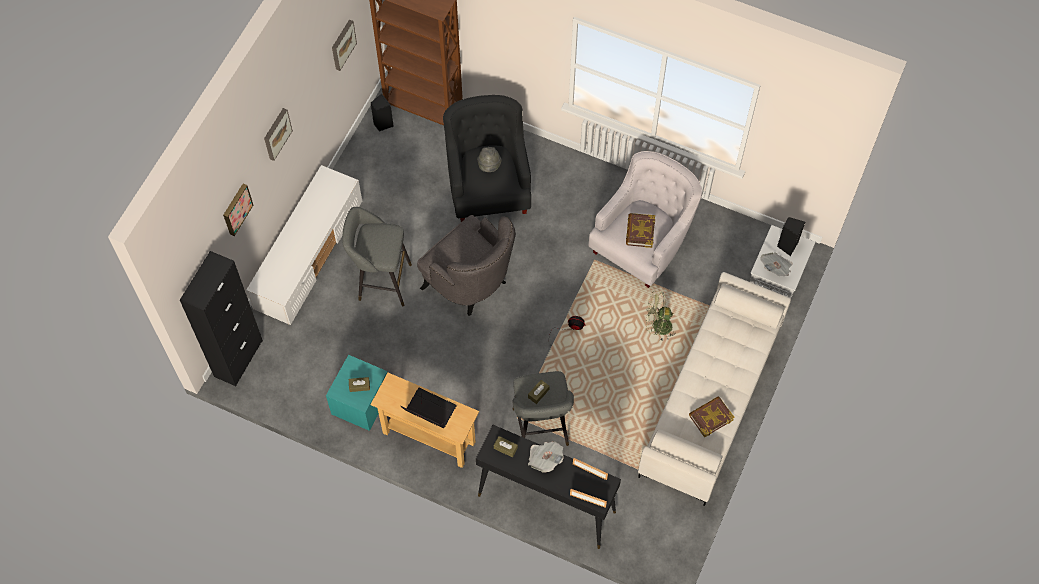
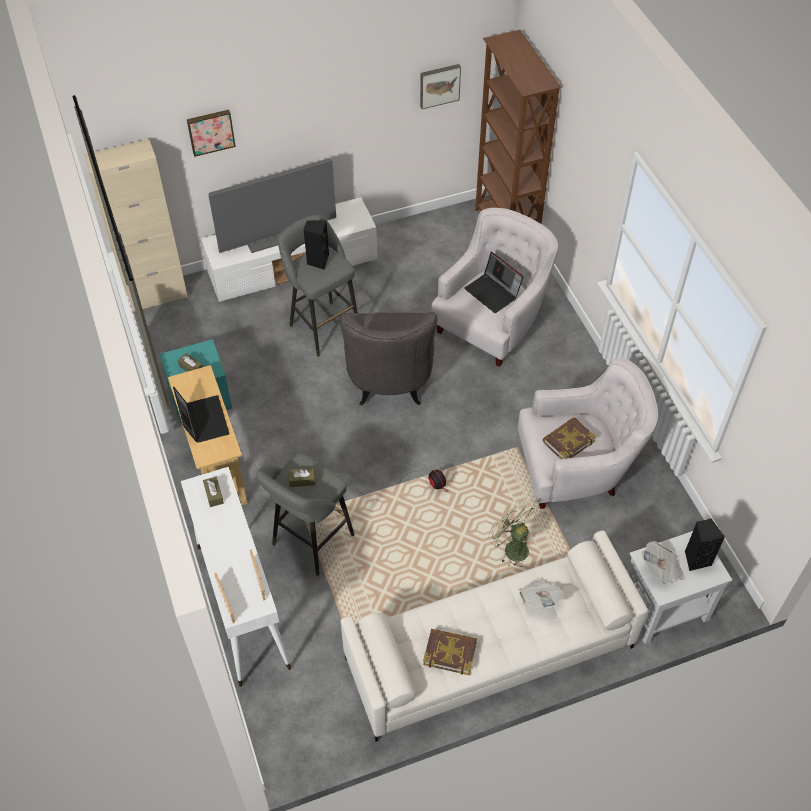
camera: 45 degrees right, 10 degrees down
black cabinet [180,251,263,386] -> beige cabinet [84,139,188,312]
picture [264,108,293,161] -> none
black speaker [371,94,394,132] -> black speaker moved to [304,220,329,270]
black armchair [443,95,531,222] -> white armchair [432,208,558,367]
black console table [476,425,621,549] -> white console table [181,467,291,687]
grey hat [477,147,502,172] -> laptop [464,252,523,313]
newspaper [528,441,564,472] -> newspaper moved to [519,577,564,609]
none -> television [208,158,336,253]

